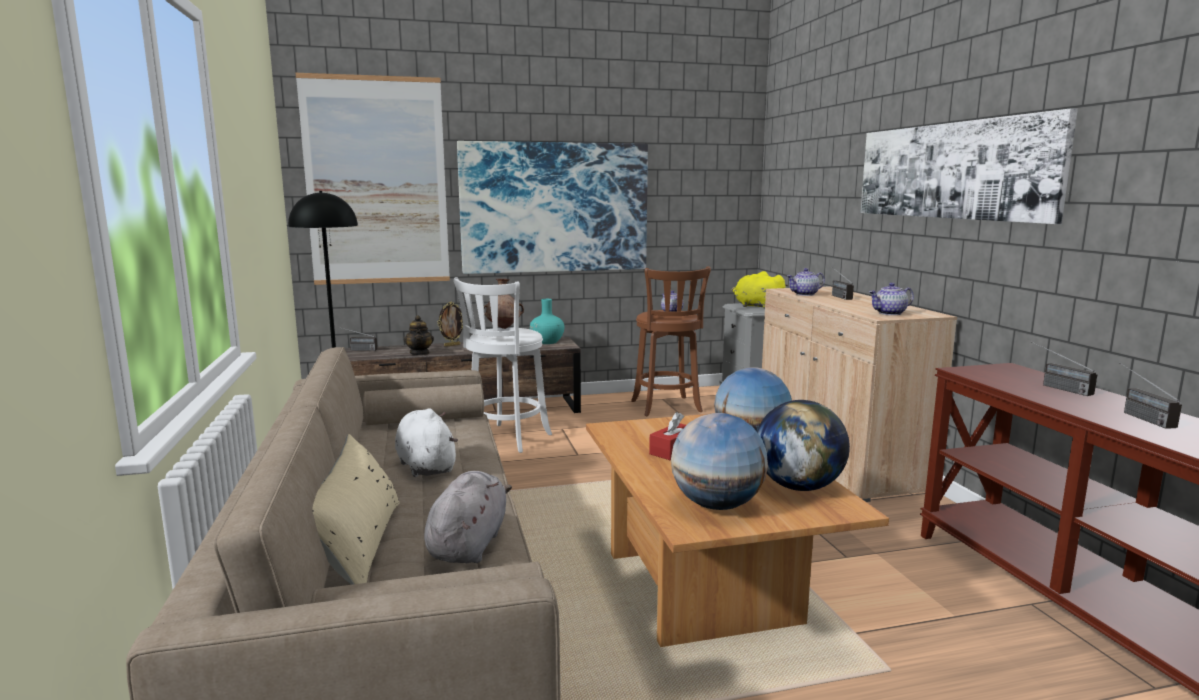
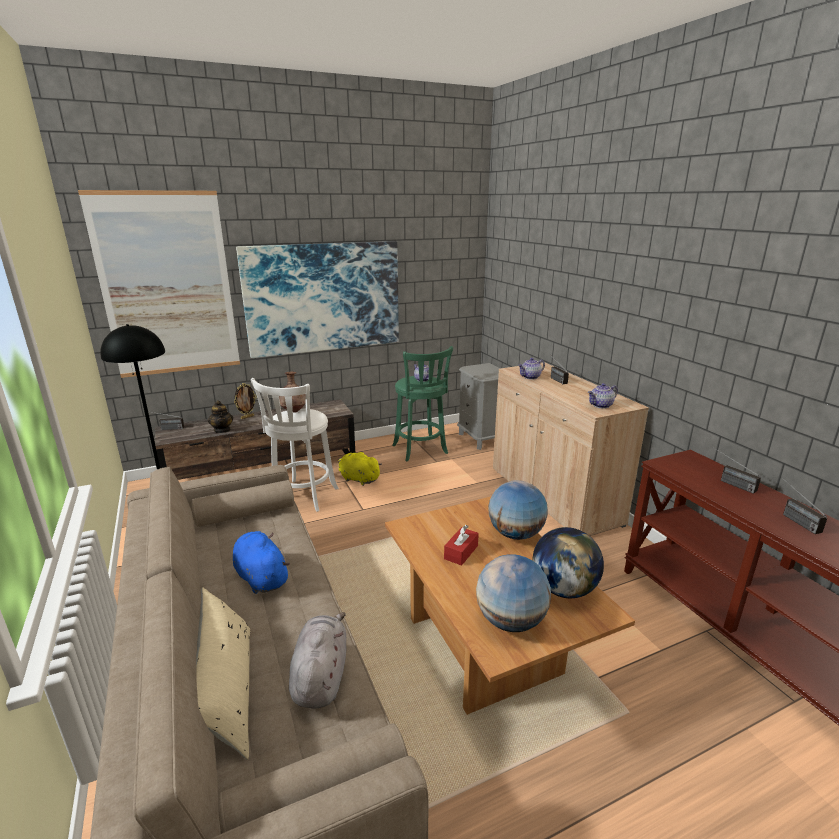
camera: 10 degrees left, 10 degrees up
white plush toy [395,408,458,477] -> blue plush toy [233,531,290,594]
turquoise vase [530,299,564,344] -> none
brown stool [631,266,711,416] -> green stool [392,346,453,462]
yellow plush toy [732,271,788,309] -> yellow plush toy moved to [338,452,382,486]
picture [860,108,1078,224] -> none

